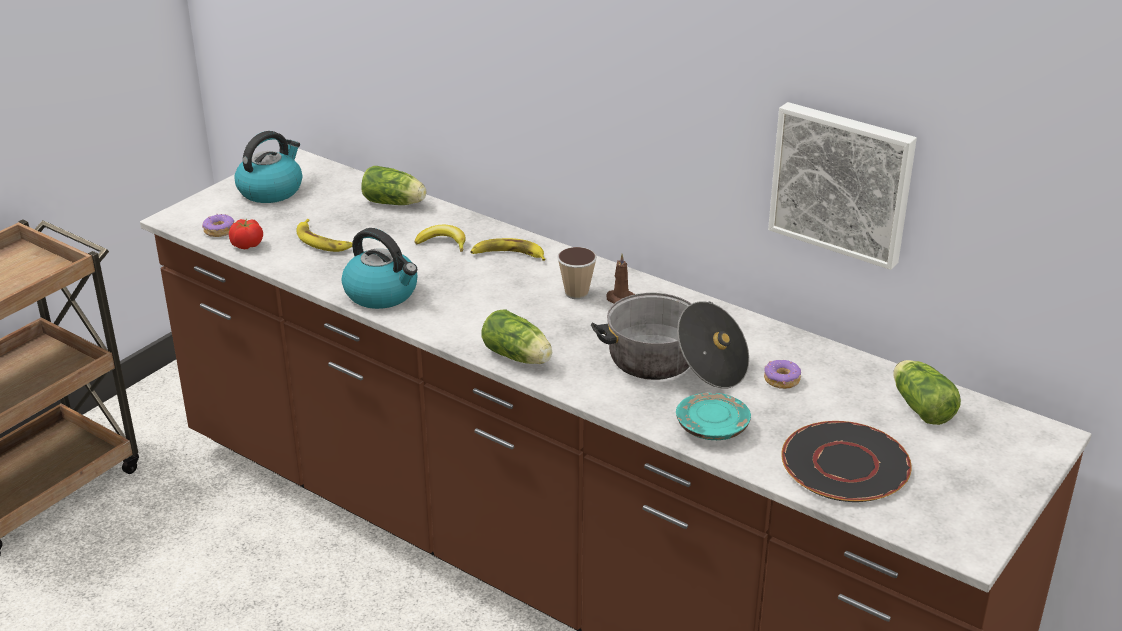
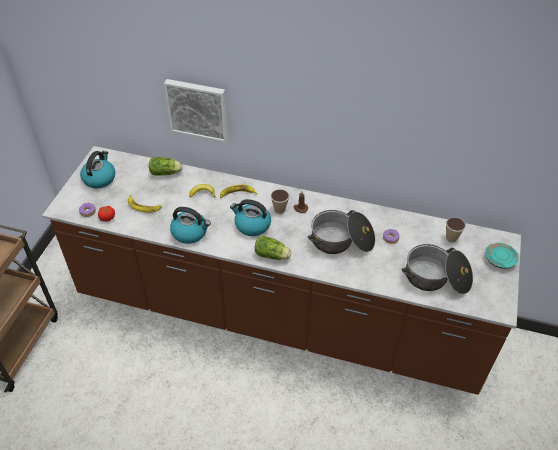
camera: 20 degrees left, 15 degrees up
turquoise plate [676,392,751,440] -> turquoise plate moved to [485,243,519,269]
picture [768,102,917,270] -> picture moved to [164,79,228,142]
black plate [781,421,912,502] -> cooking pot [402,244,473,294]
lettuce [893,360,961,425] -> cup [446,217,466,243]
none -> kettle [230,199,271,236]

